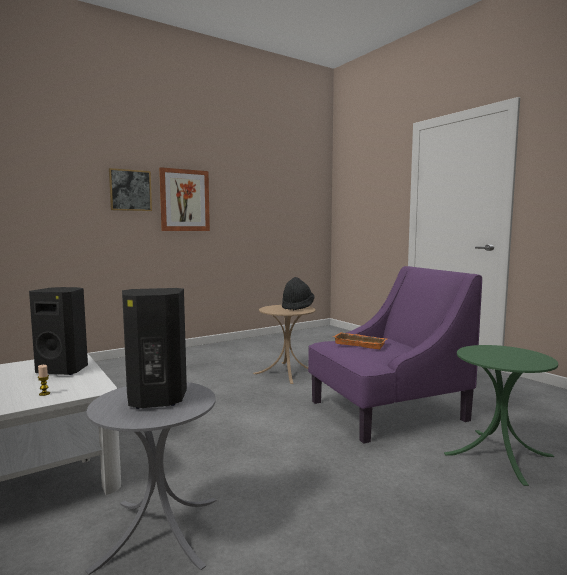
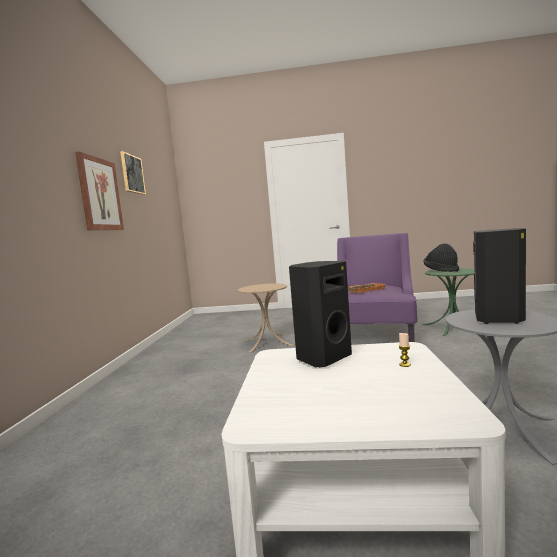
camera: 50 degrees left, 0 degrees up
picture [109,168,152,211] -> picture moved to [120,151,146,195]
black hat [282,277,314,311] -> black hat moved to [424,244,459,272]

